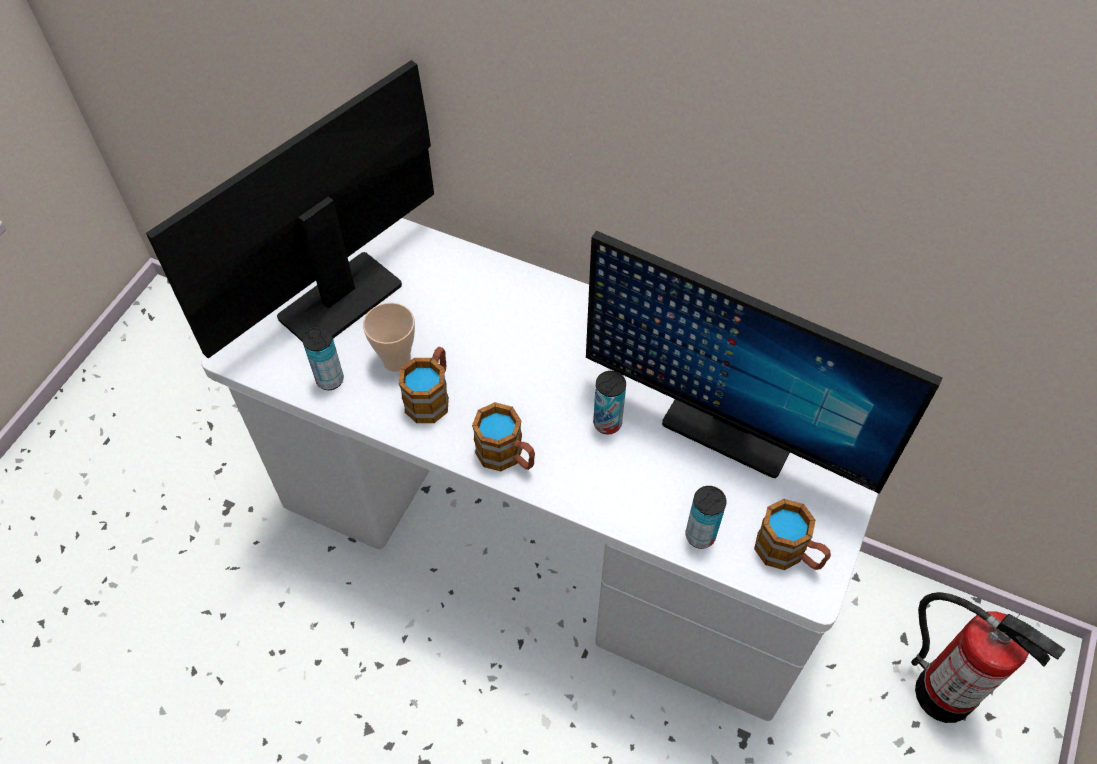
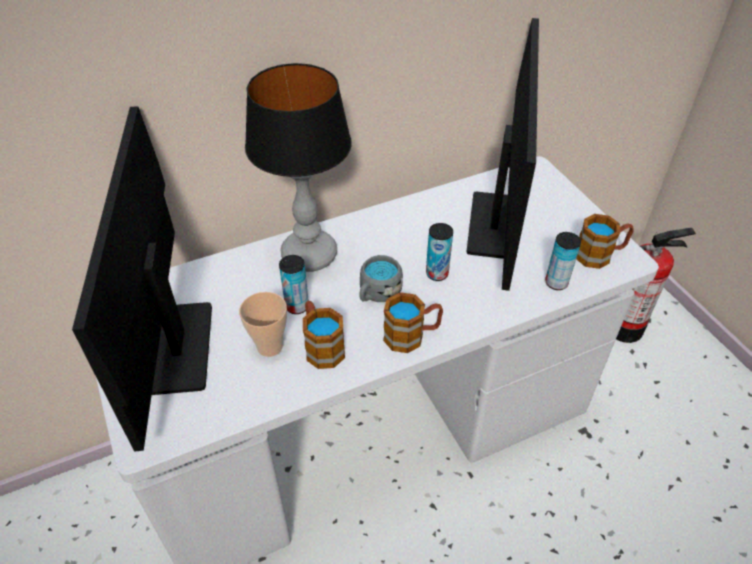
camera: 50 degrees left, 10 degrees down
can [302,327,344,390] -> can moved to [279,255,309,314]
monitor [586,231,943,494] -> monitor turned 60 degrees counterclockwise [466,18,539,291]
none -> table lamp [245,63,352,272]
none -> grey mug [359,255,403,302]

